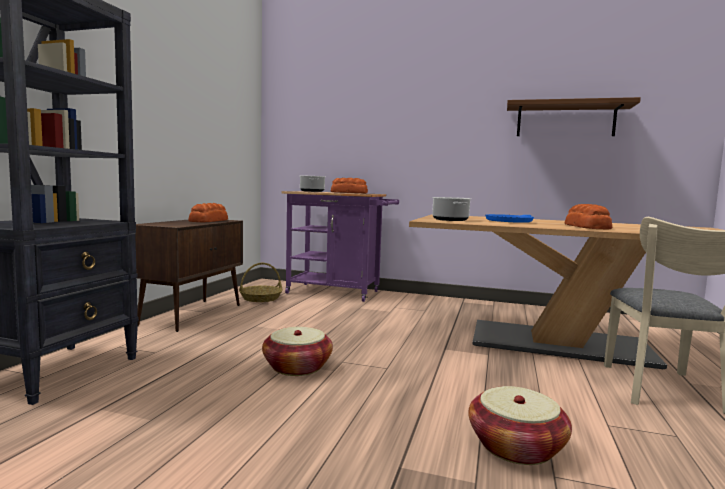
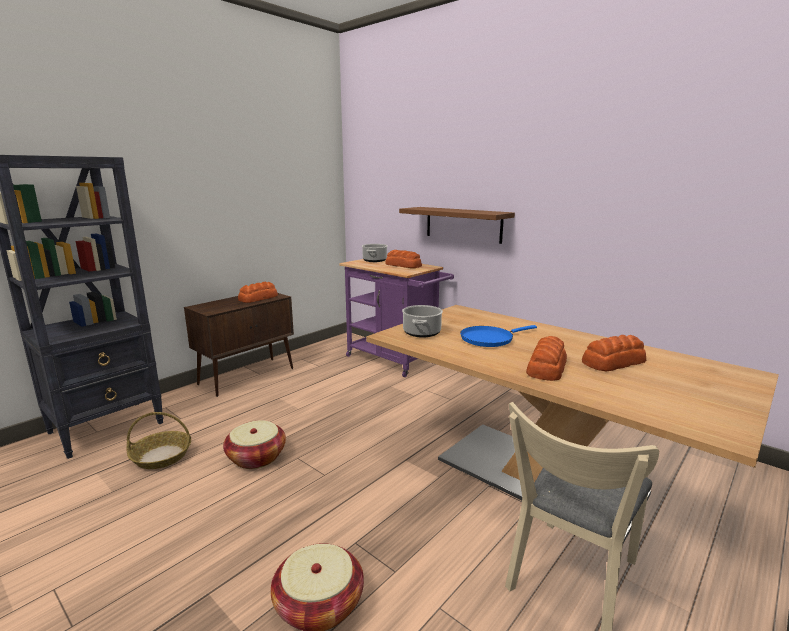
camera: 25 degrees right, 10 degrees up
basket [239,263,282,302] -> basket moved to [127,412,191,469]
brown shelf [507,97,641,136] -> brown shelf moved to [399,207,515,244]
none -> bread [582,335,646,372]

